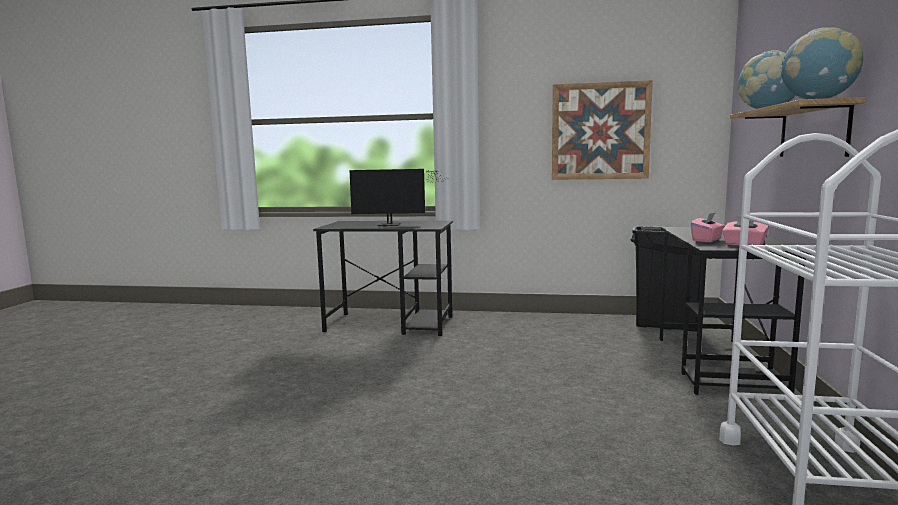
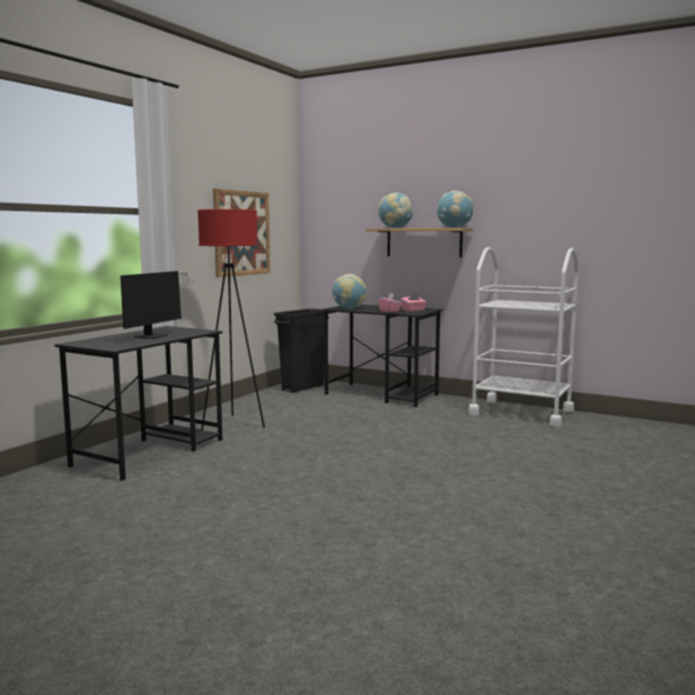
camera: 70 degrees left, 0 degrees up
none -> red floor lamp [198,209,265,430]
none -> globe [332,274,367,309]

